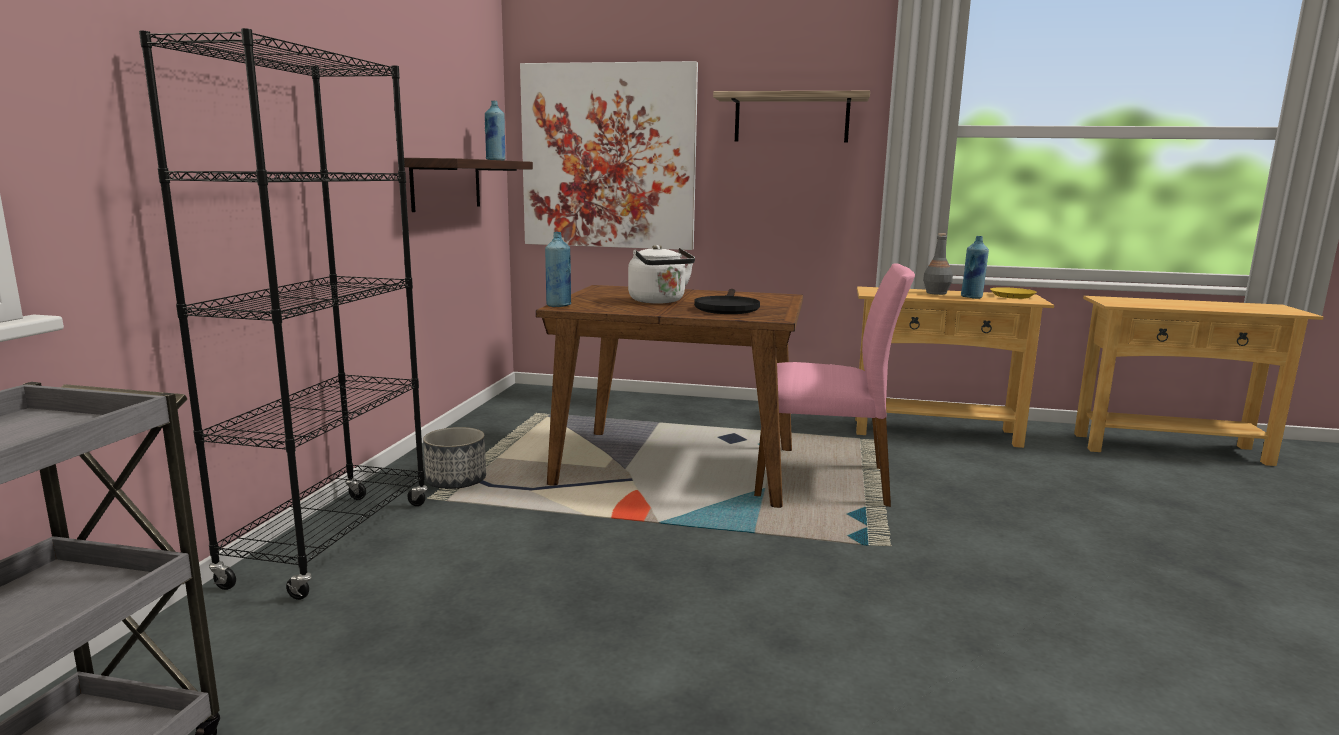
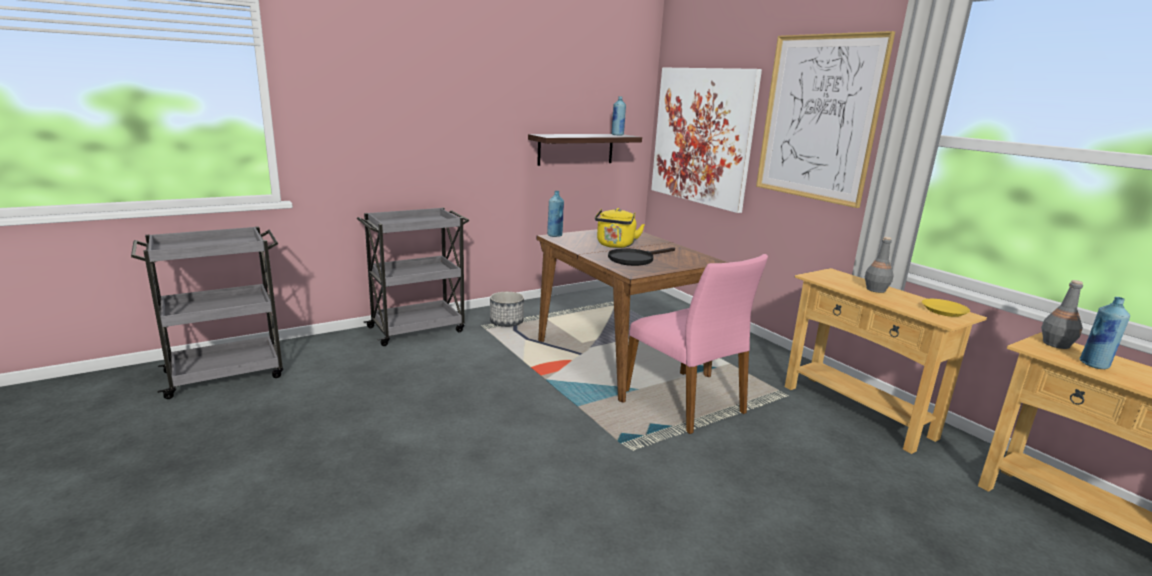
camera: 45 degrees right, 5 degrees up
black bookcase [139,28,428,600] -> grey cart [357,208,469,346]
white kettle [628,245,695,304] -> yellow kettle [595,208,645,248]
shelf [713,91,870,143] -> picture [756,31,895,208]
blue bottle [961,236,989,299] -> blue bottle moved to [1079,297,1130,369]
none -> grey bottle [1041,280,1083,349]

